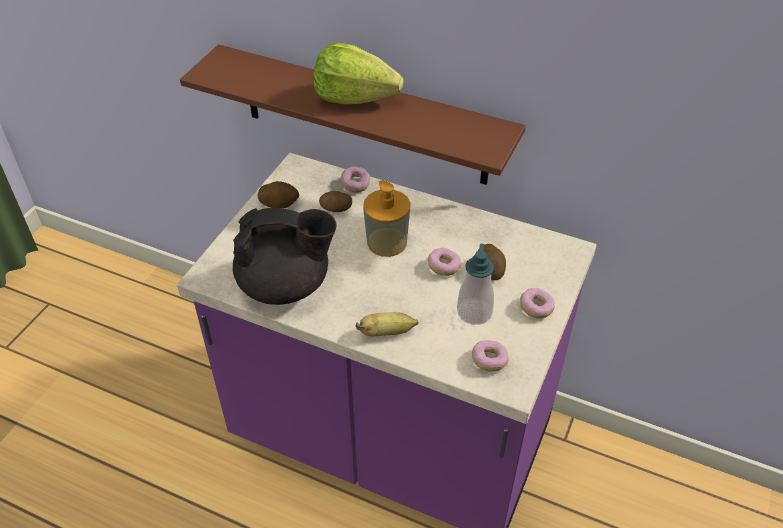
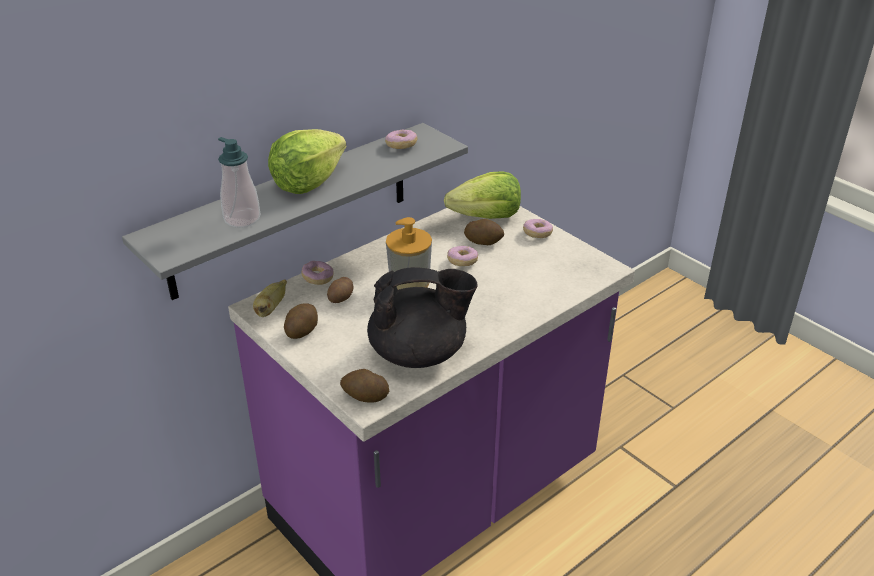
camera: 65 degrees left, 10 degrees down
brown shelf [180,44,526,185] -> grey shelf [122,123,468,300]
black teapot [233,208,337,305] -> black teapot turned 60 degrees clockwise [367,267,478,368]
banana [356,312,418,336] -> banana moved to [253,279,287,317]
soap dispenser [457,244,494,325] -> soap dispenser moved to [218,137,261,228]
donut [472,340,509,372] -> donut moved to [385,130,417,149]
none -> potato [340,369,389,403]
none -> lettuce [444,172,521,219]

